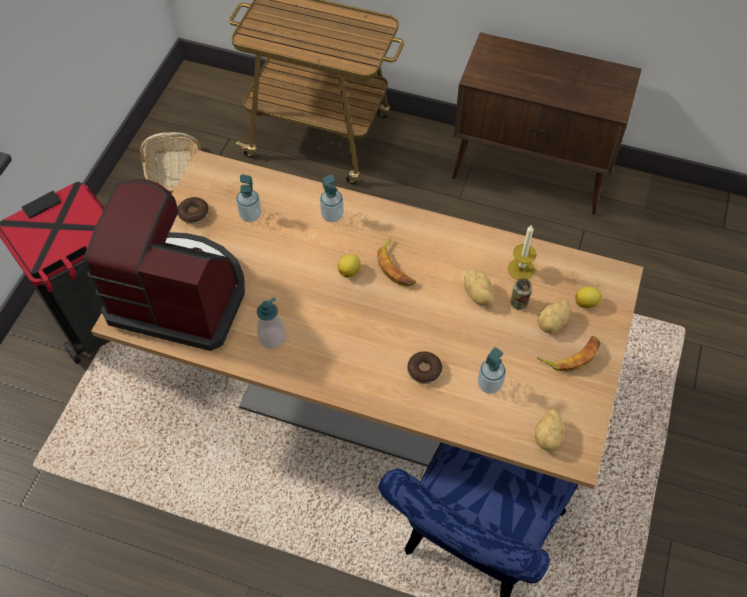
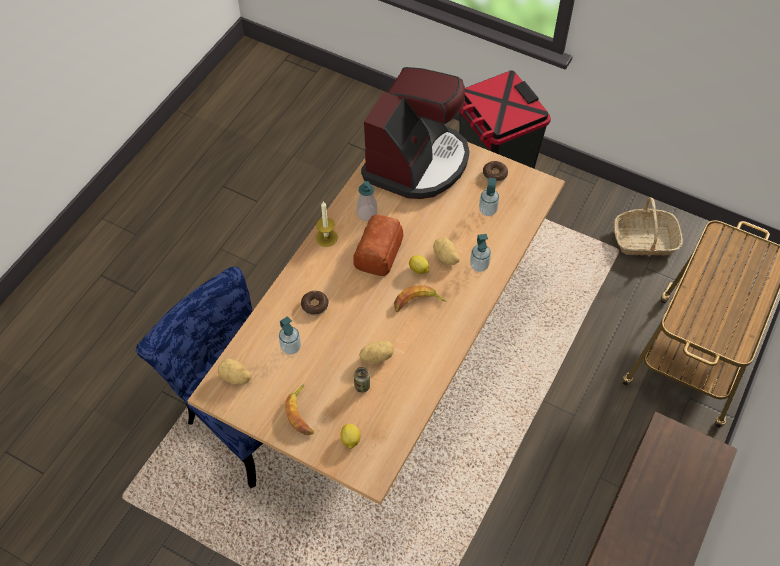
camera: 100 degrees right, 0 degrees up
candle [508,224,537,280] -> candle moved to [316,202,338,247]
potato [537,300,570,334] -> potato moved to [433,237,460,265]
none -> bread [353,215,403,276]

